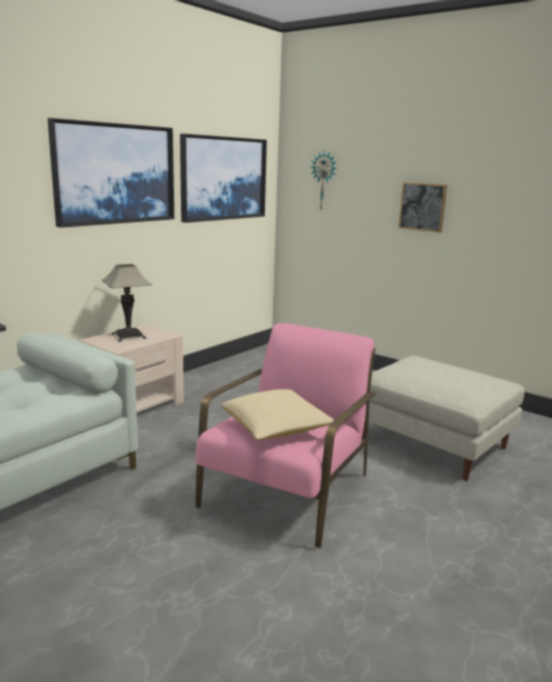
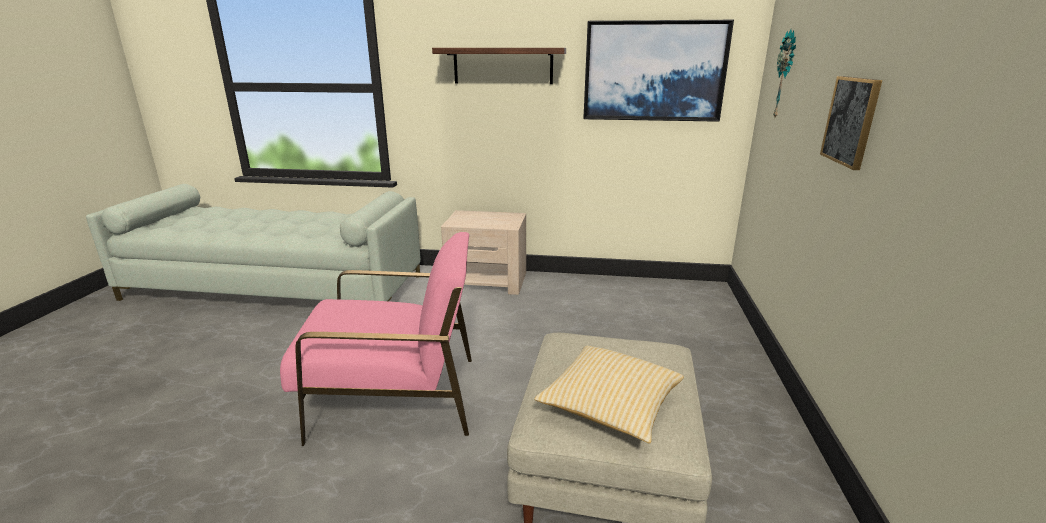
camera: 60 degrees right, 5 degrees up
picture [48,118,174,228] -> shelf [432,48,566,84]
table lamp [101,264,152,342] -> none
pillow [222,389,334,440] -> pillow moved to [534,346,684,443]

